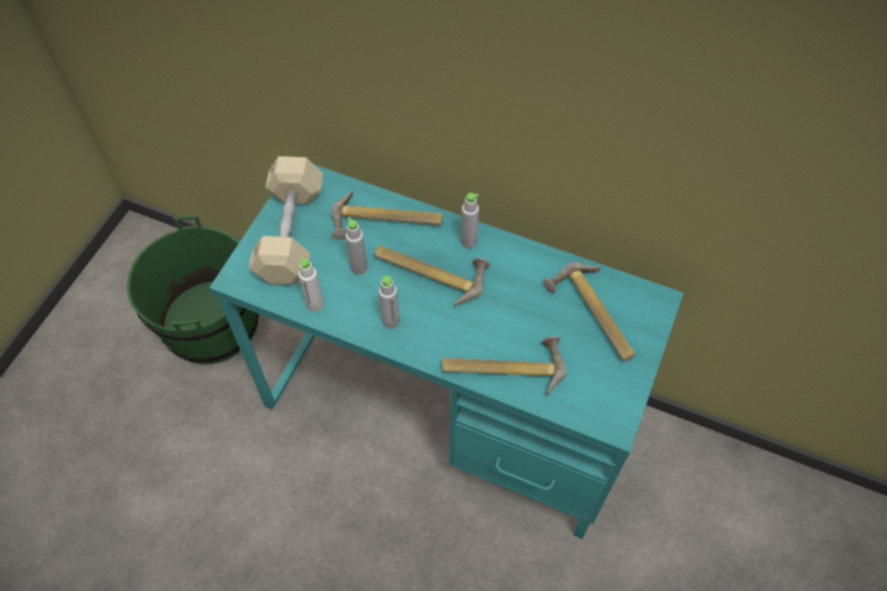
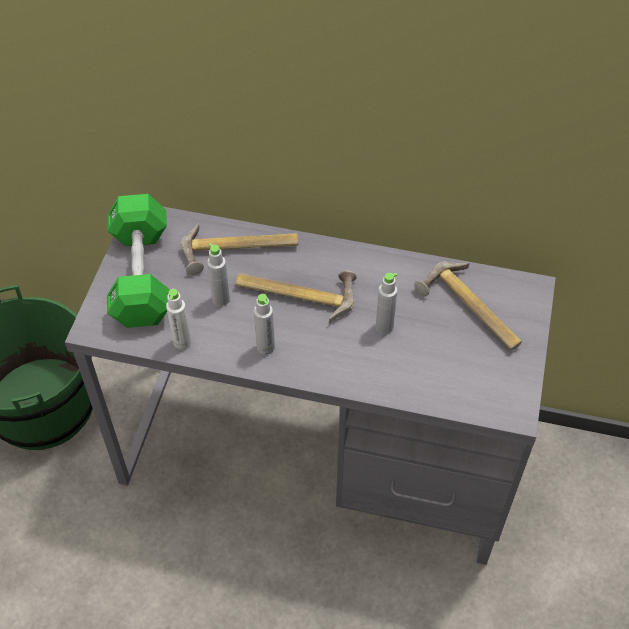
camera: 10 degrees left, 5 degrees down
turquoise desk [209,165,684,539] -> grey desk [65,207,556,565]
beige dumbbell [249,156,323,285] -> green dumbbell [107,194,170,328]
hammer [442,336,566,396] -> none
grey bottle [461,193,479,248] -> grey bottle moved to [376,273,397,334]

